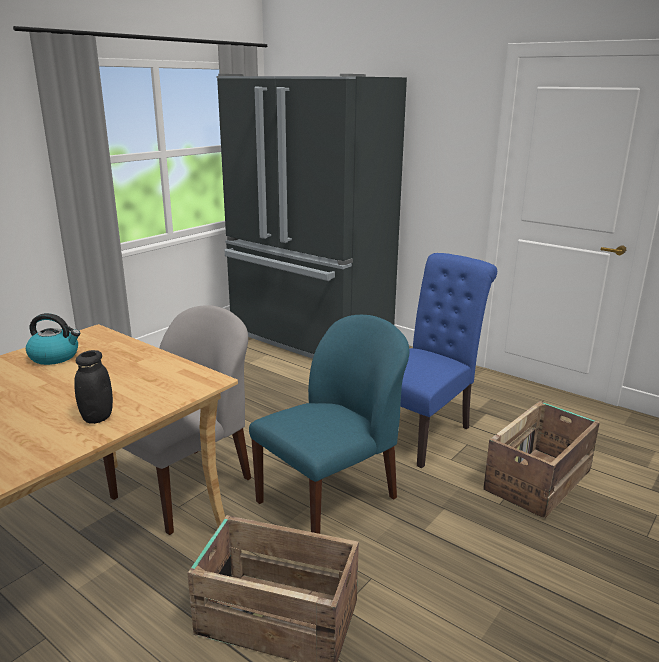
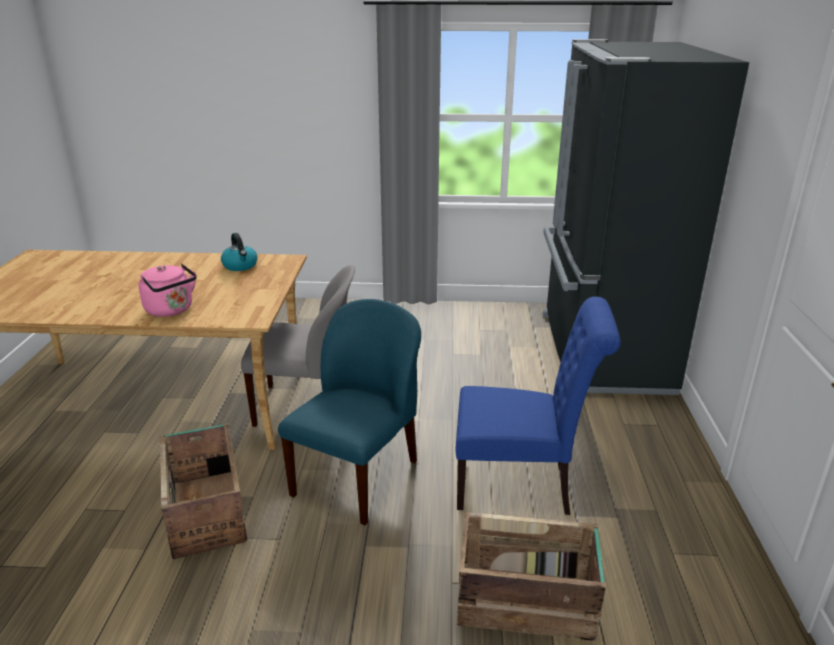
camera: 55 degrees right, 5 degrees up
black jar [74,350,113,424] -> pink kettle [138,263,197,317]
blue chair [249,315,409,534] -> blue chair turned 75 degrees counterclockwise [278,299,421,525]

